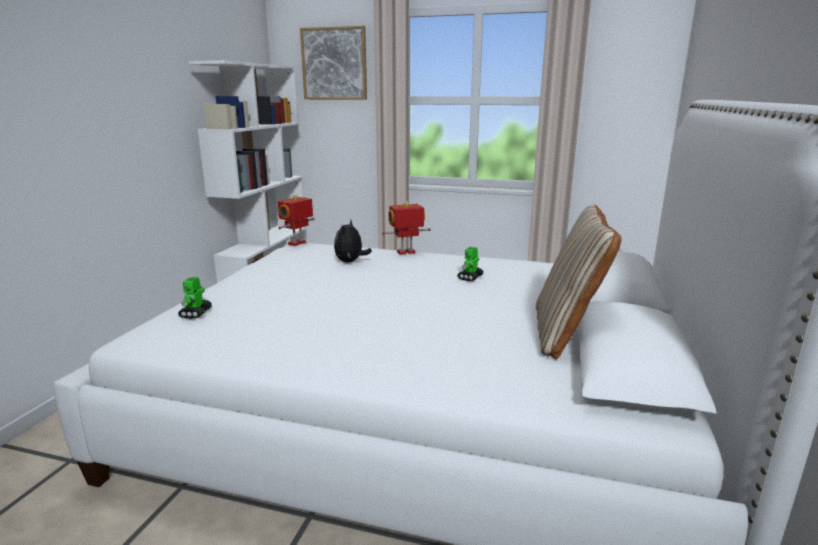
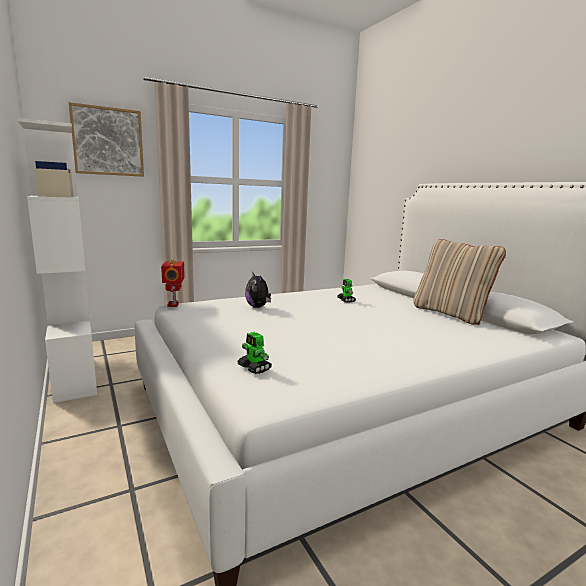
camera: 45 degrees left, 5 degrees down
toy robot [382,201,431,255] -> none

